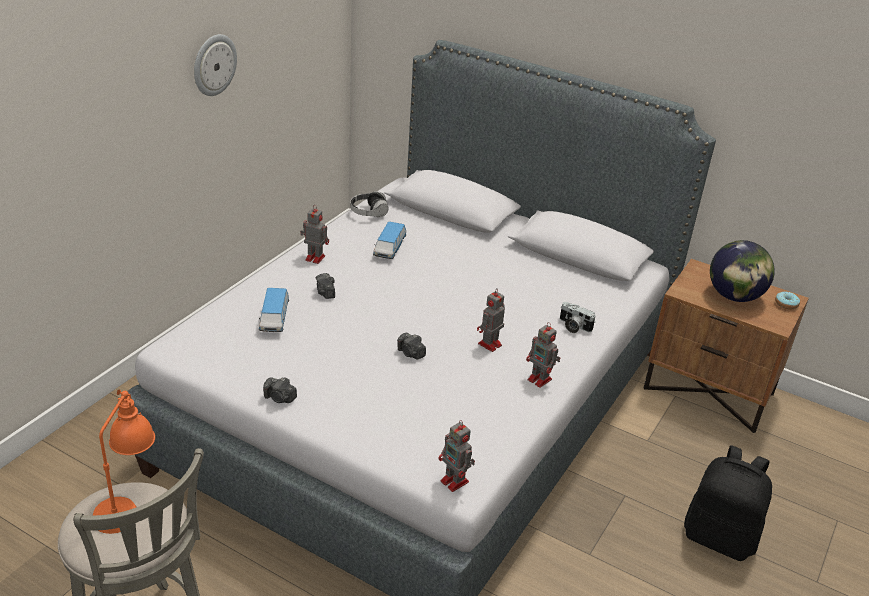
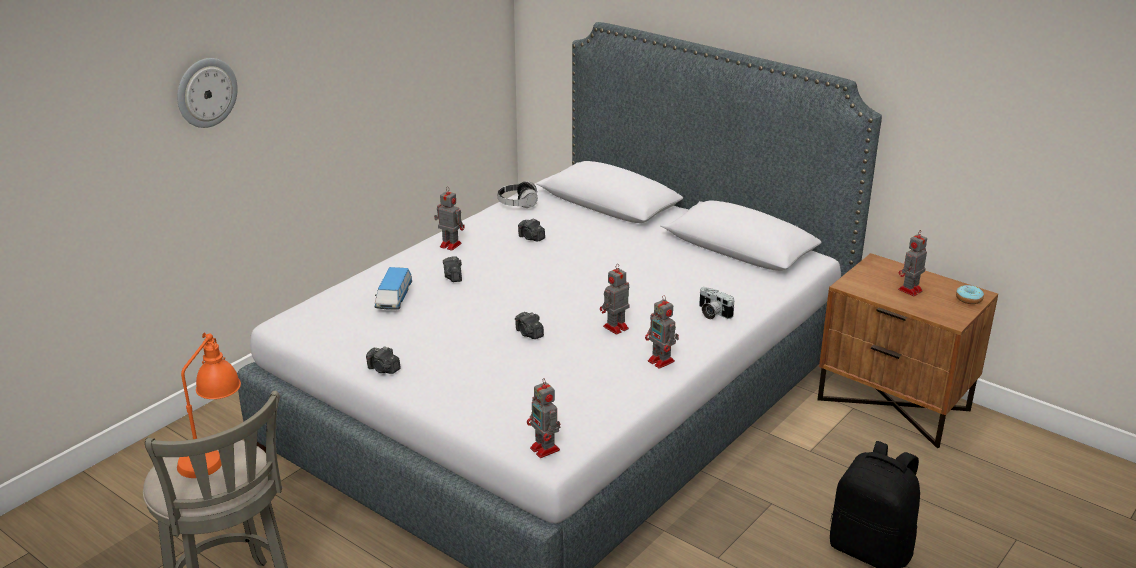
camera: 10 degrees right, 5 degrees down
wall clock [194,34,237,96] -> wall clock moved to [177,58,238,128]
toy car [373,221,406,259] -> camera [518,218,545,242]
globe [710,240,775,302] -> toy robot [898,231,927,296]

